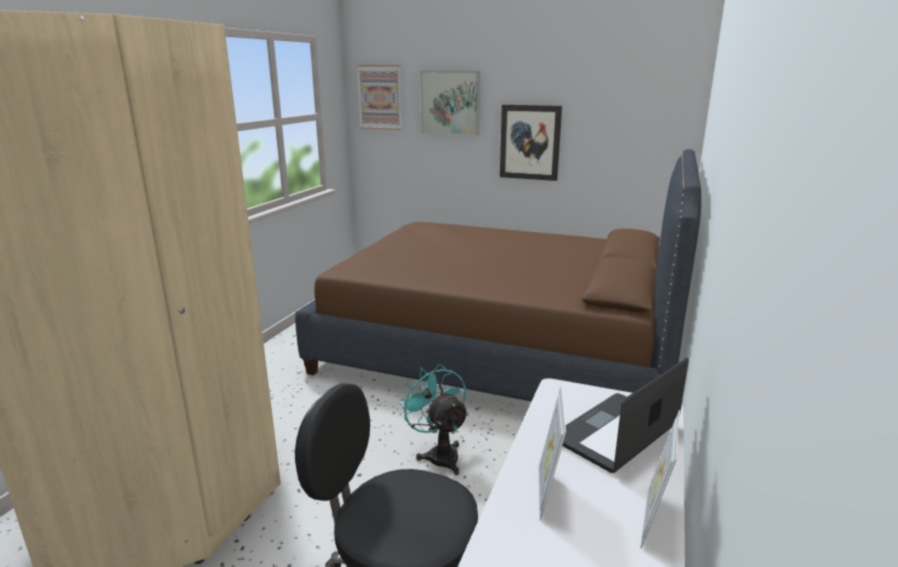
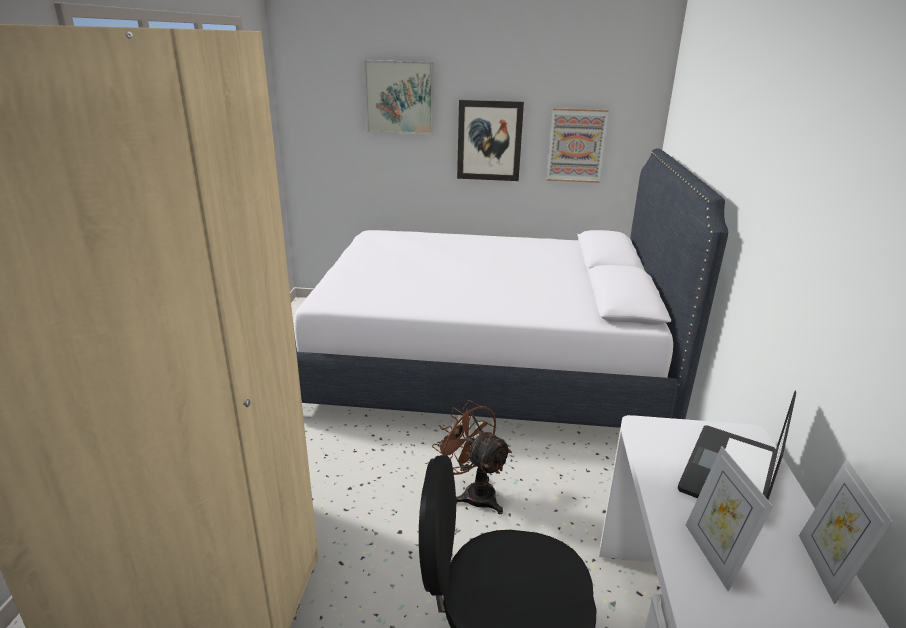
camera: 15 degrees left, 5 degrees up
brown bed [295,149,701,402] -> white bed [294,148,728,428]
picture [357,65,402,130] -> picture moved to [547,108,609,183]
turquoise fan [398,364,469,475] -> brown fan [432,400,512,514]

